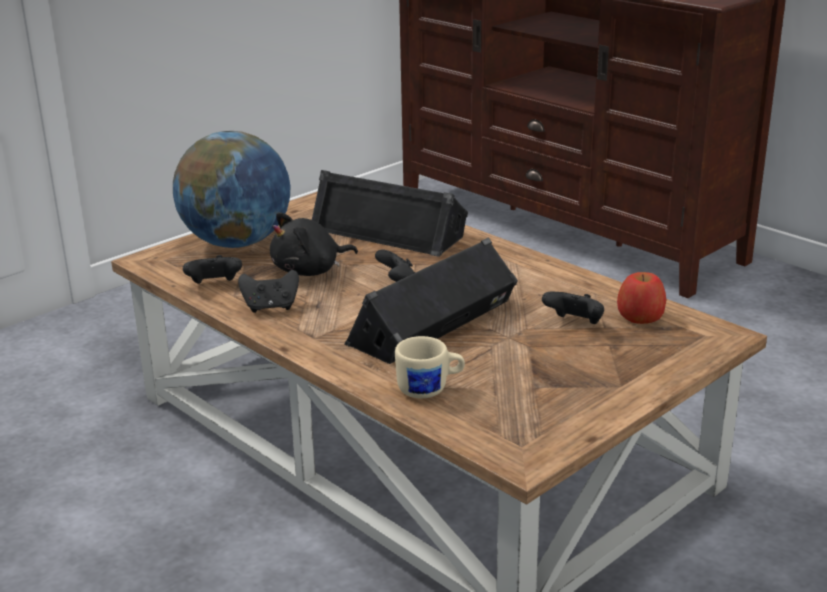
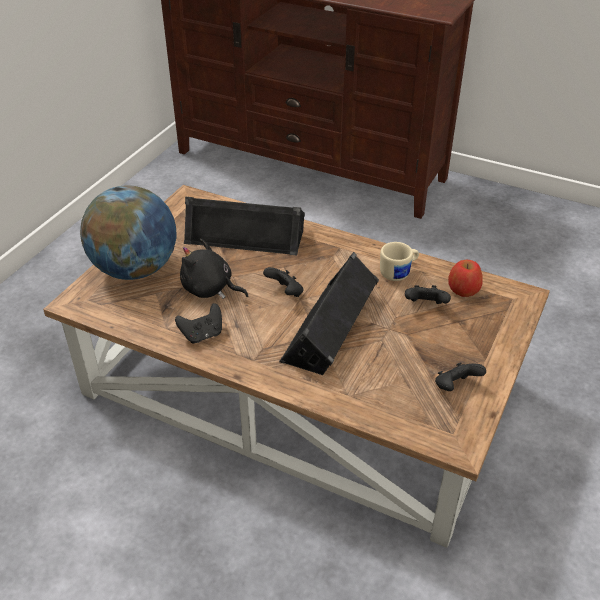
camera: 20 degrees left, 15 degrees up
black game controller [183,255,242,284] -> black game controller moved to [435,362,486,391]
black plush toy [270,212,358,276] -> black plush toy turned 75 degrees clockwise [180,239,248,299]
beige mug [395,336,465,398] -> beige mug moved to [380,242,419,281]

